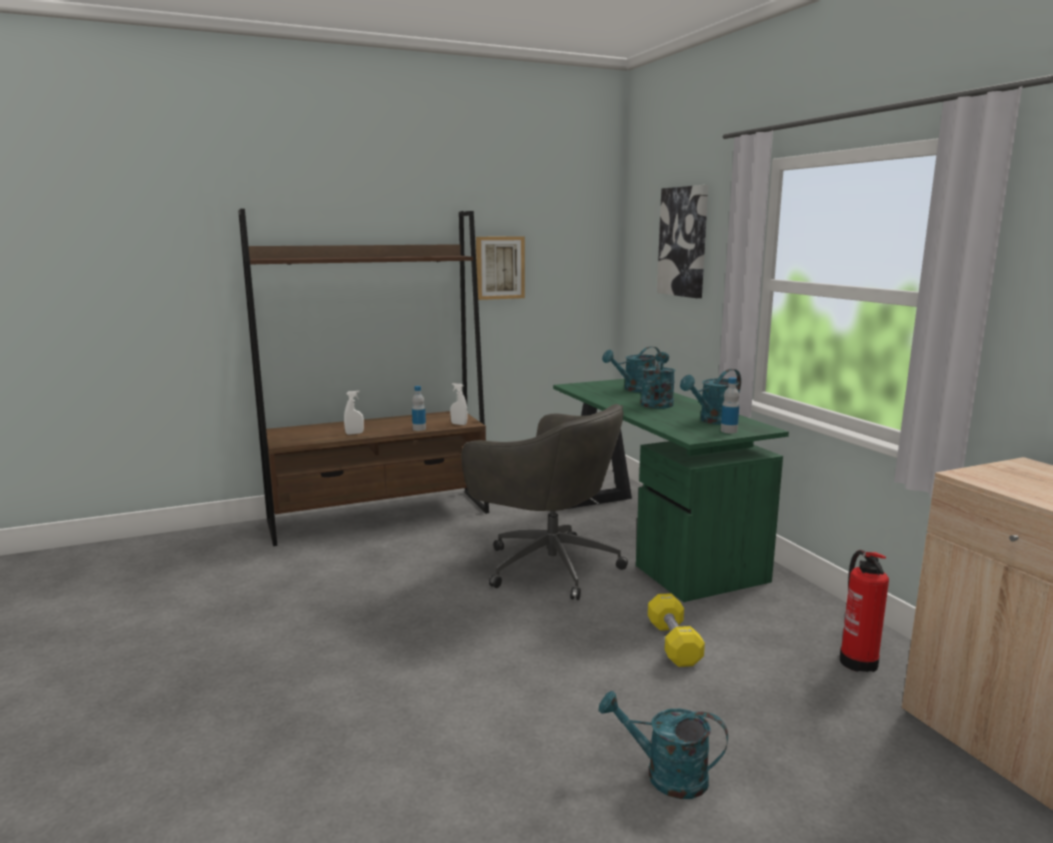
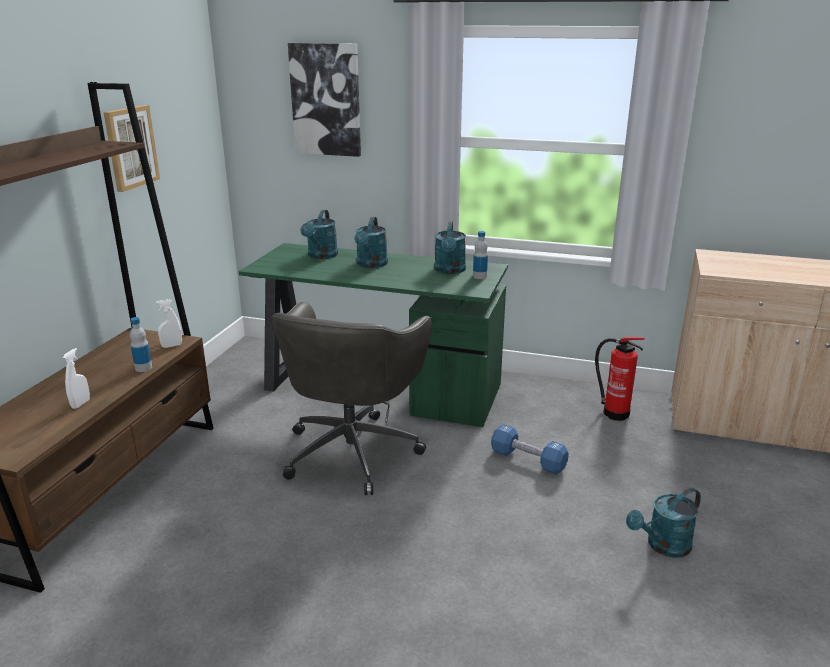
camera: 50 degrees left, 10 degrees up
grey office chair [461,404,628,600] -> grey office chair turned 120 degrees clockwise [271,302,432,495]
turquoise watering can [640,352,675,409] -> turquoise watering can turned 135 degrees counterclockwise [354,217,388,268]
yellow dumbbell [648,593,705,667] -> blue dumbbell [491,424,569,475]

